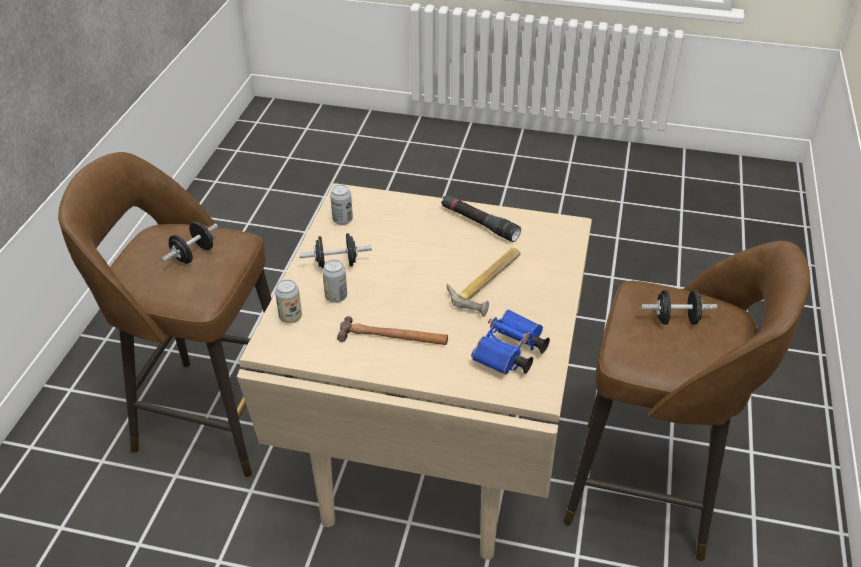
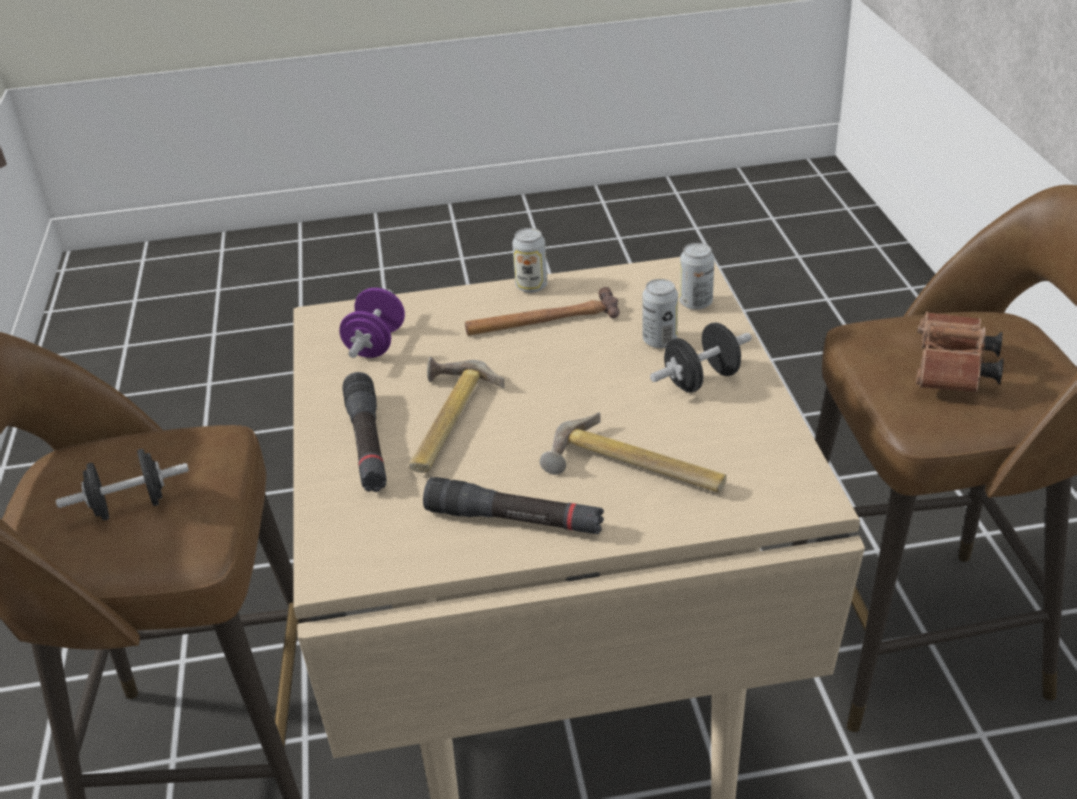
camera: 160 degrees right, 5 degrees down
black dumbbell [162,222,218,264] -> brown binoculars [916,312,1004,392]
can [330,185,353,225] -> can moved to [512,228,547,293]
blue binoculars [471,309,550,375] -> purple dumbbell [339,288,405,358]
none -> black flashlight [342,372,387,492]
none -> hammer [539,412,726,492]

